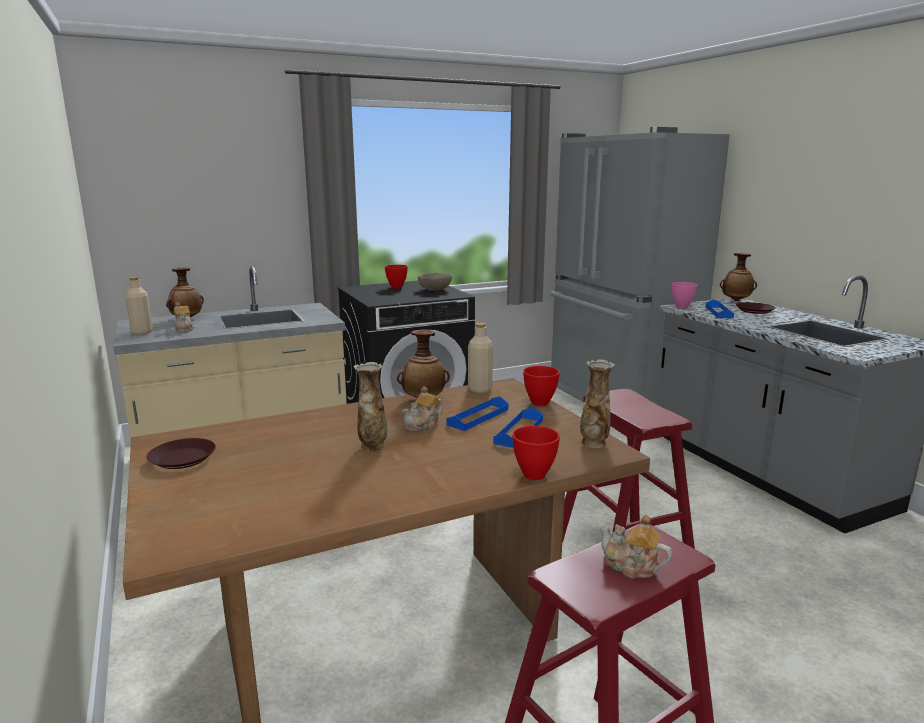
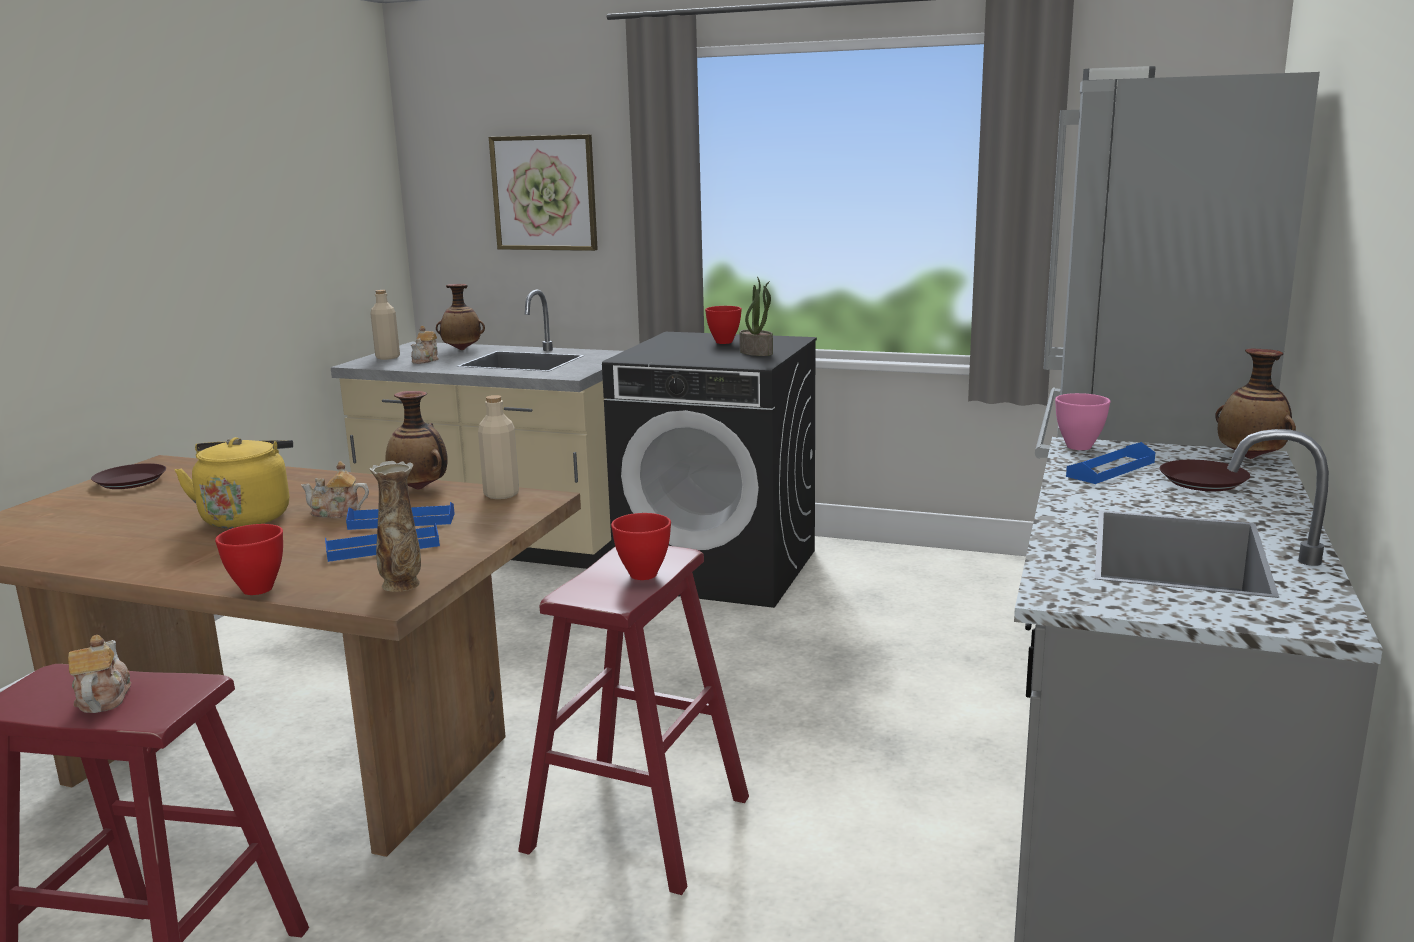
camera: 45 degrees right, 0 degrees up
vase [354,362,387,452] -> yellow kettle [175,437,293,528]
beige bowl [418,273,452,291] -> potted plant [739,277,773,356]
red bowl [523,366,560,406] -> red bowl moved to [611,513,671,580]
none -> picture [489,134,598,251]

